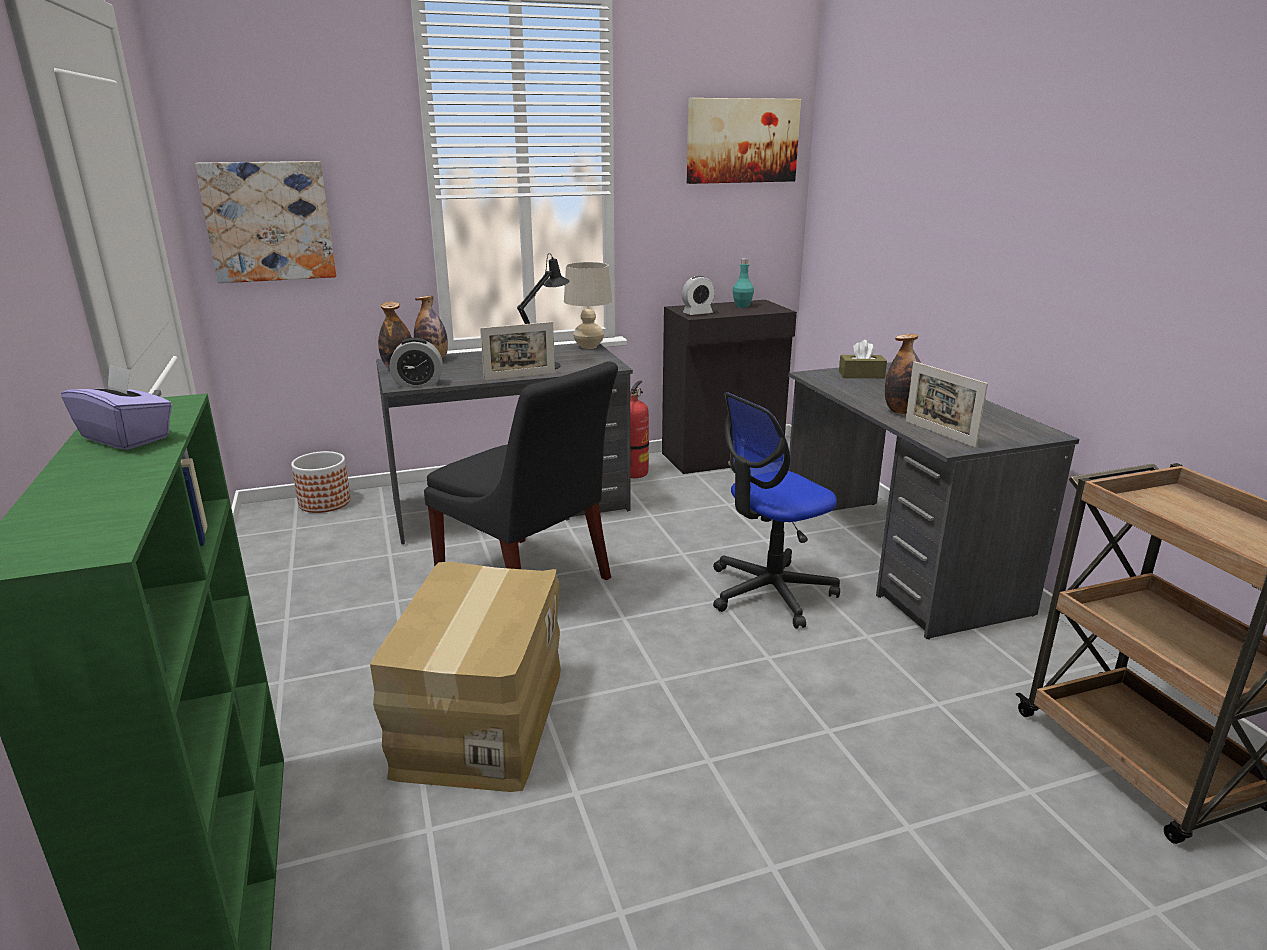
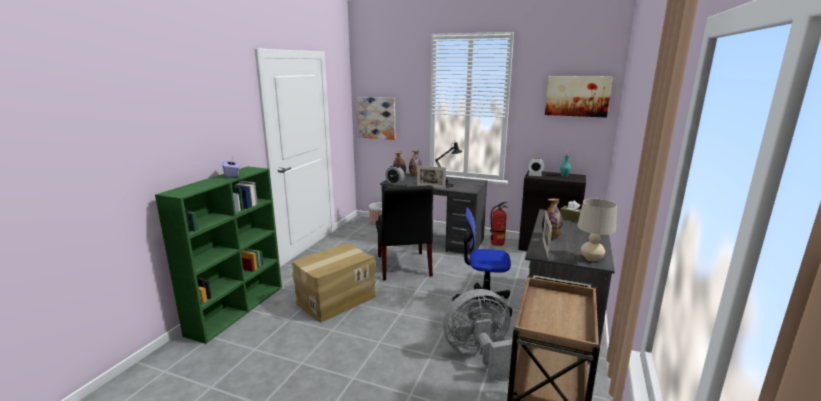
camera: 40 degrees right, 5 degrees down
beige table lamp [564,262,612,349] -> beige table lamp moved to [577,199,617,262]
none -> grey fan [443,289,520,381]

